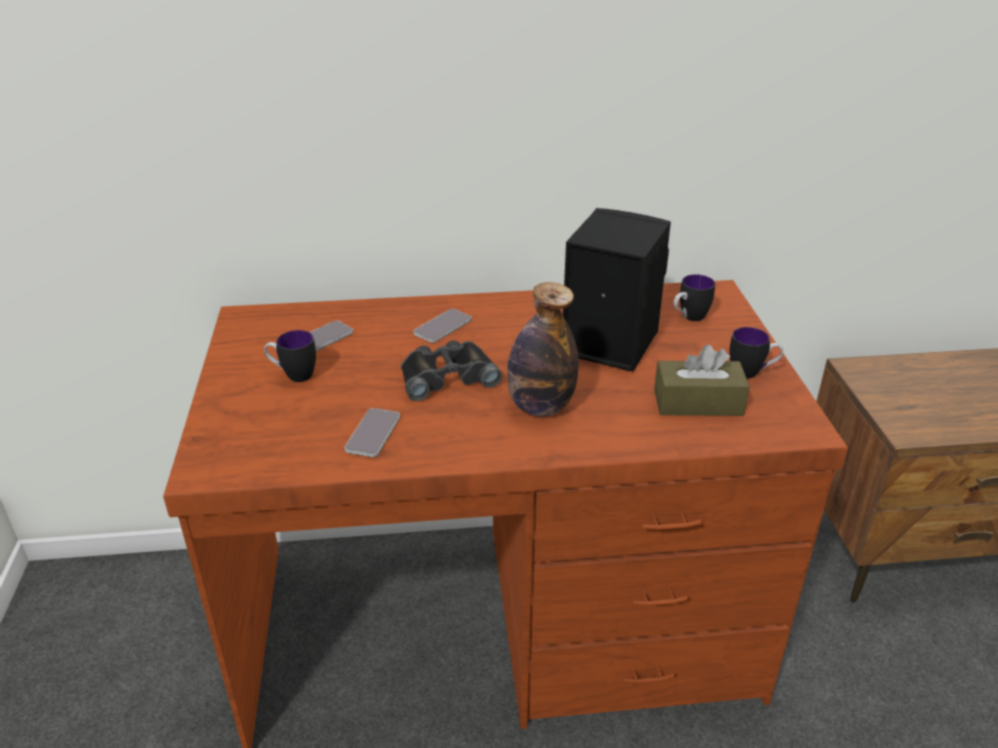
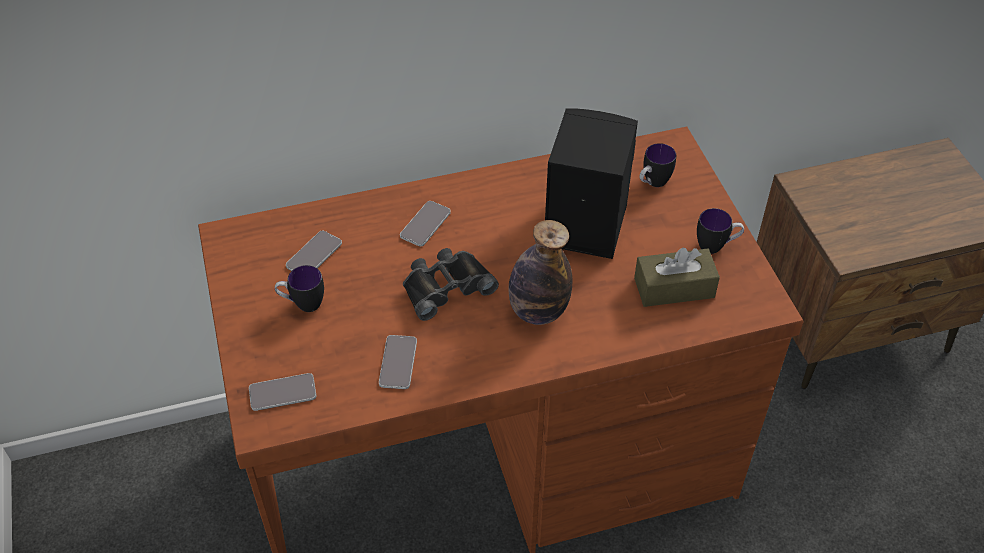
camera: 10 degrees left, 15 degrees up
none -> phone [249,373,316,411]

